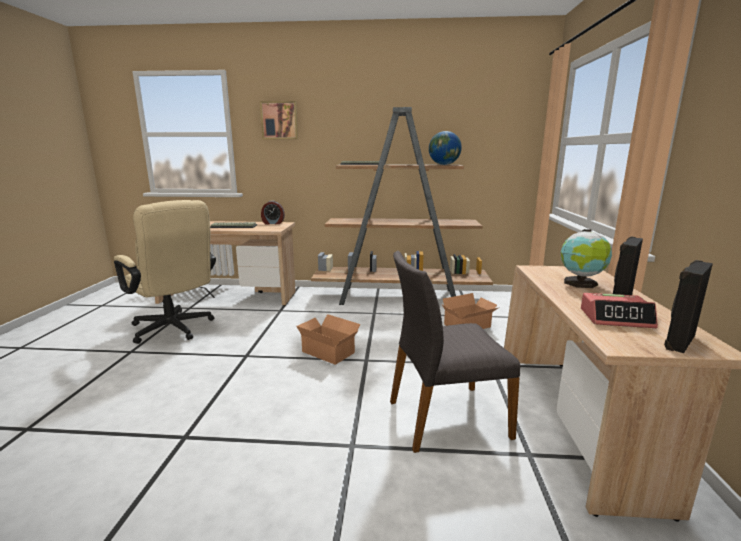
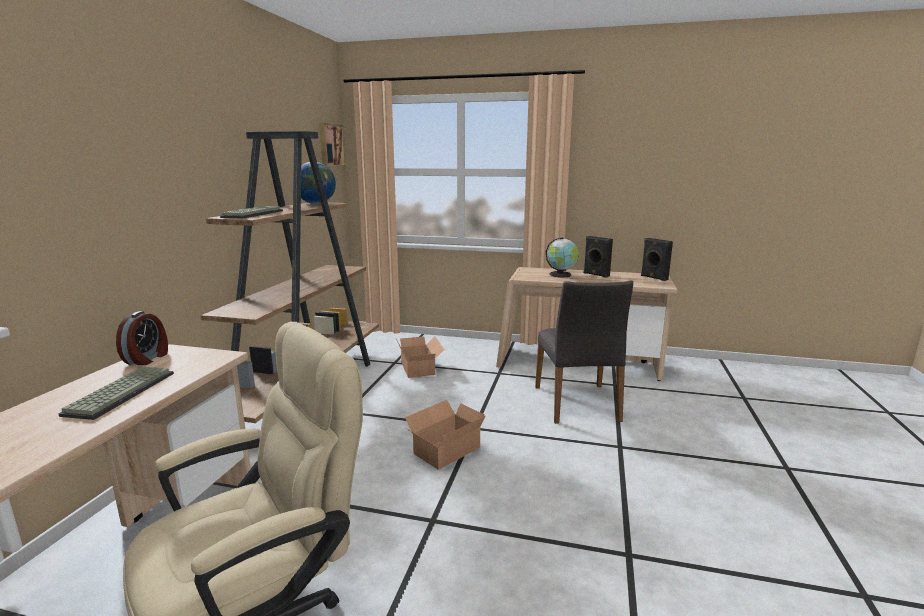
camera: 80 degrees left, 0 degrees up
picture [260,101,298,139] -> picture moved to [319,123,346,167]
alarm clock [581,293,658,328] -> none

